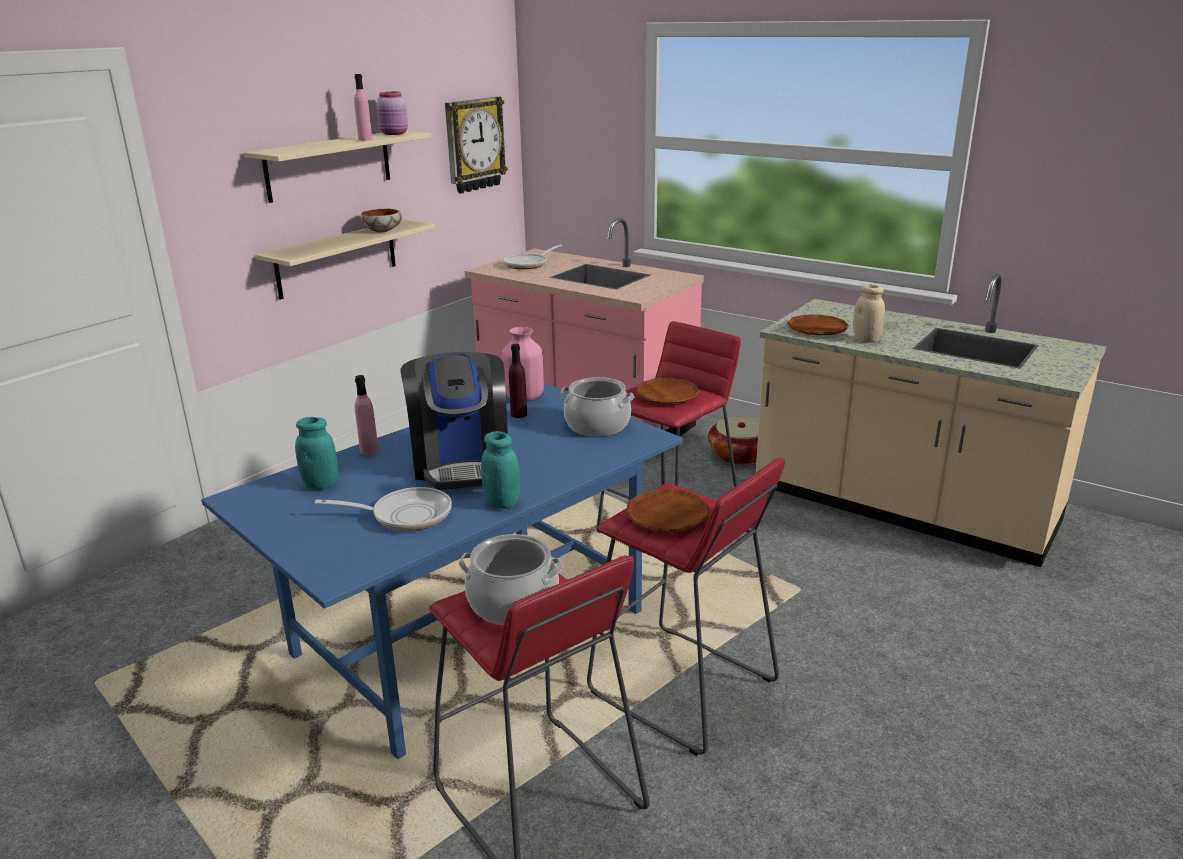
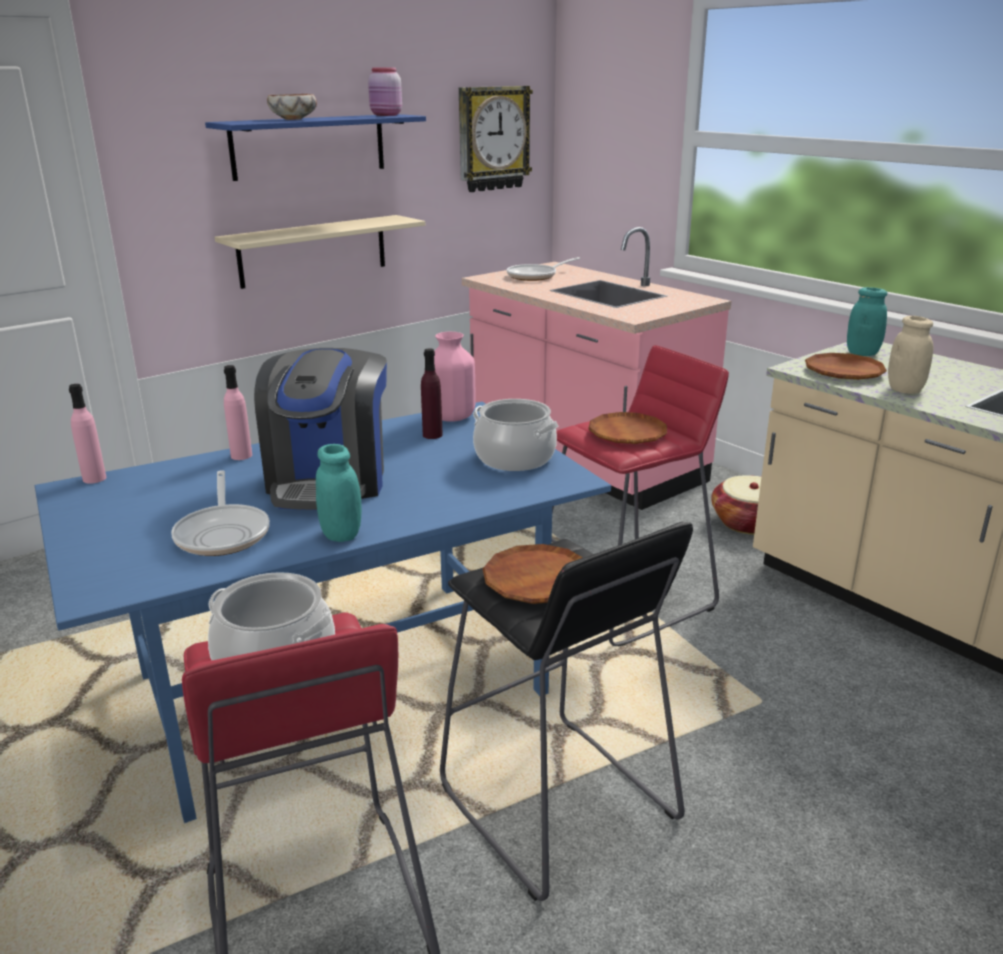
camera: 15 degrees right, 0 degrees up
beige shelf [244,131,431,203] -> blue shelf [205,114,426,181]
turquoise jar [295,417,338,490] -> turquoise jar moved to [847,287,887,356]
frying pan [315,487,452,531] -> frying pan turned 60 degrees clockwise [171,470,270,556]
pink bottle [354,74,372,141] -> pink bottle moved to [69,384,106,484]
bowl [361,209,402,232] -> bowl moved to [267,94,317,120]
red stool [587,457,785,756] -> black stool [440,522,693,901]

